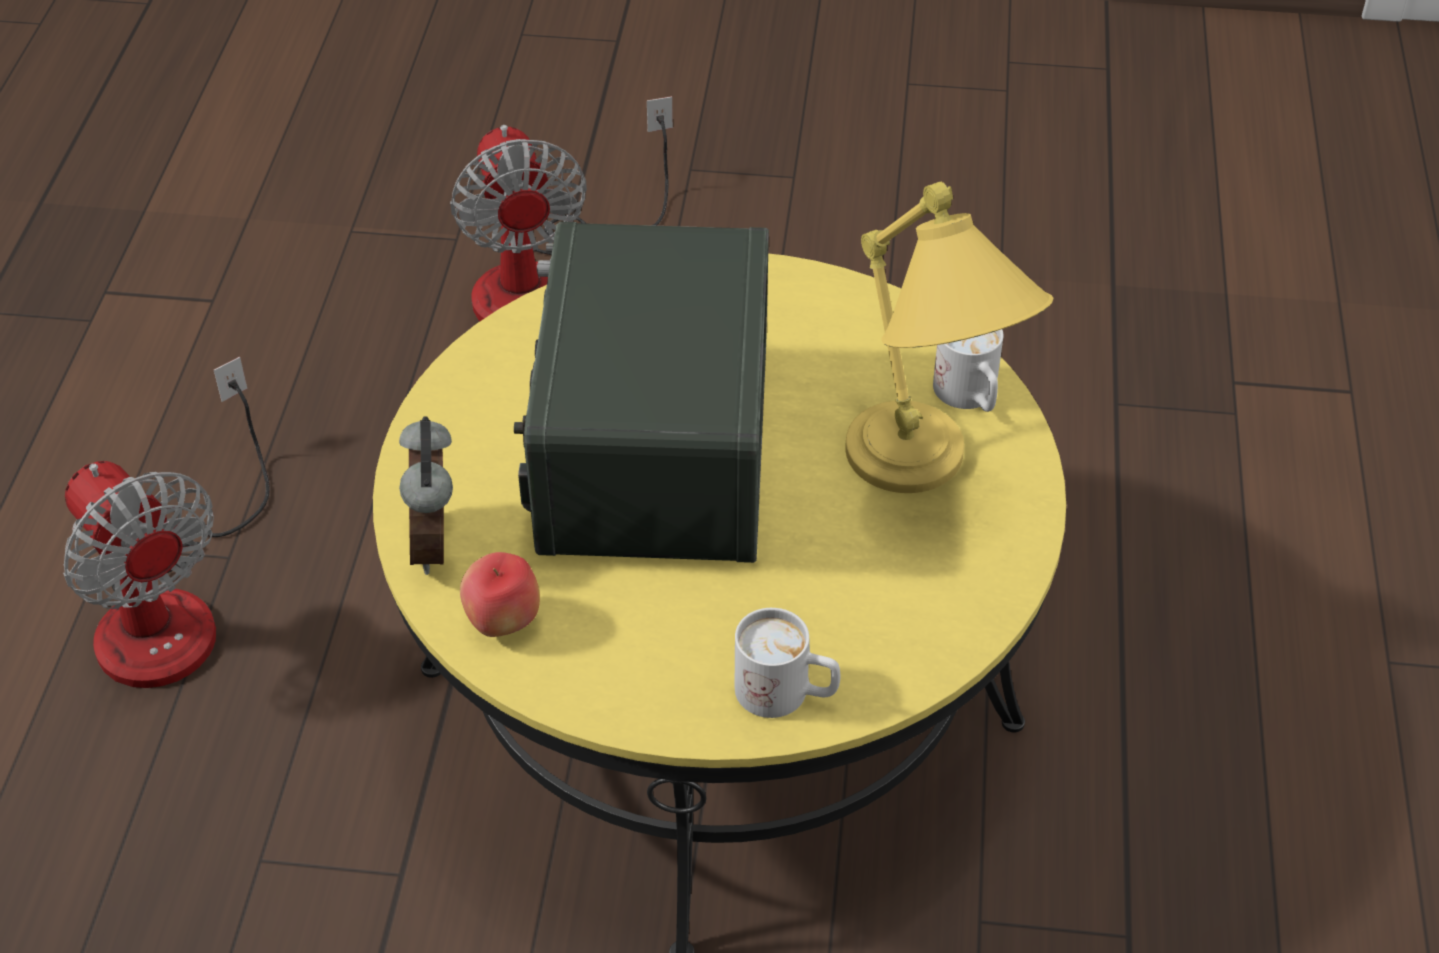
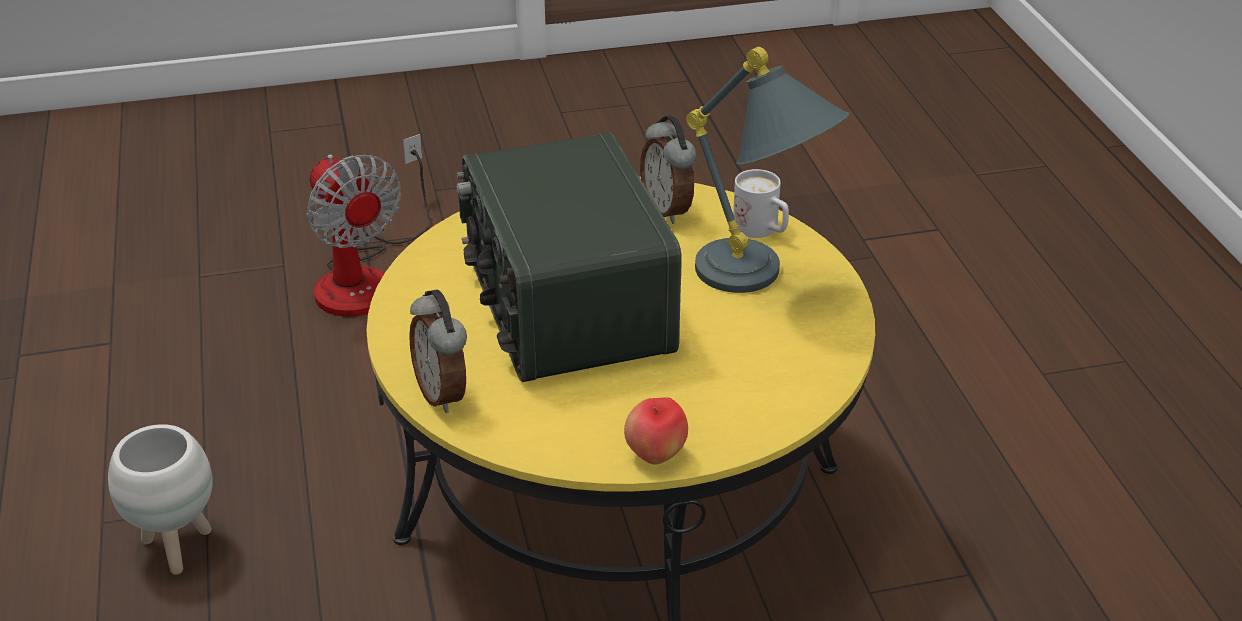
camera: 20 degrees left, 10 degrees down
fan [63,357,270,688] -> white planter [108,424,213,575]
apple [460,552,540,637] -> apple moved to [624,397,688,465]
white mug [735,608,840,718] -> none
yellow table lamp [845,182,1054,493] -> grey table lamp [686,47,849,293]
none -> alarm clock [640,116,696,224]

